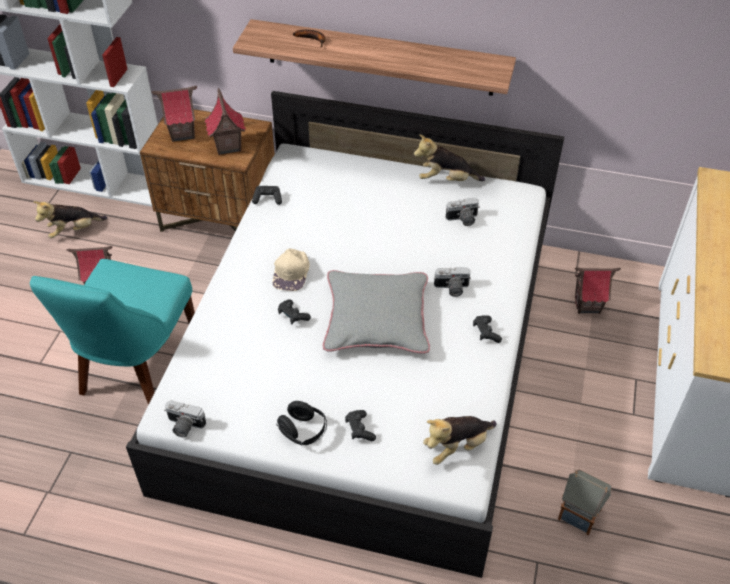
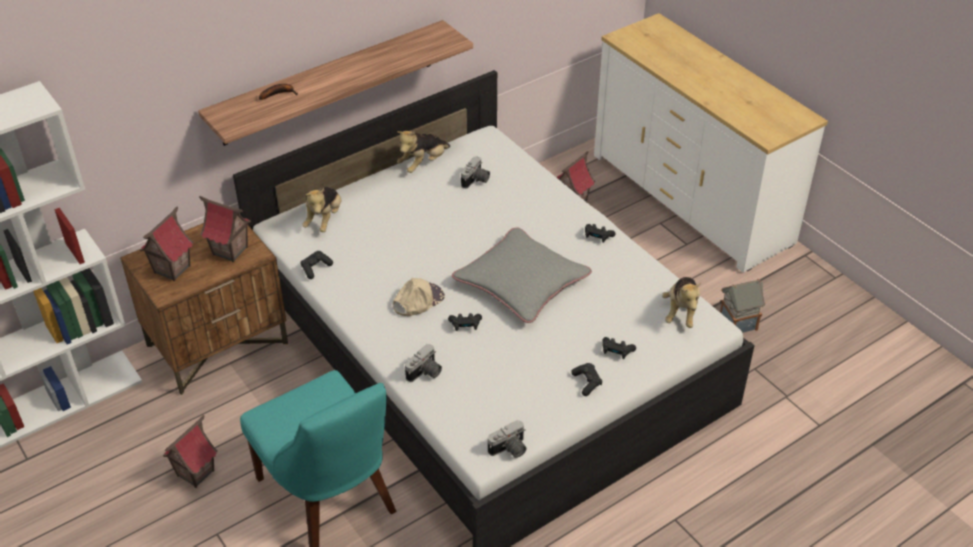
camera: 50 degrees left, 5 degrees down
plush toy [33,201,107,238] -> plush toy moved to [302,187,341,232]
beige cap [272,249,310,291] -> beige cap turned 90 degrees counterclockwise [393,278,445,316]
black headphones [276,401,327,445] -> black game controller [571,363,602,396]
camera [434,267,471,297] -> camera moved to [405,344,442,382]

